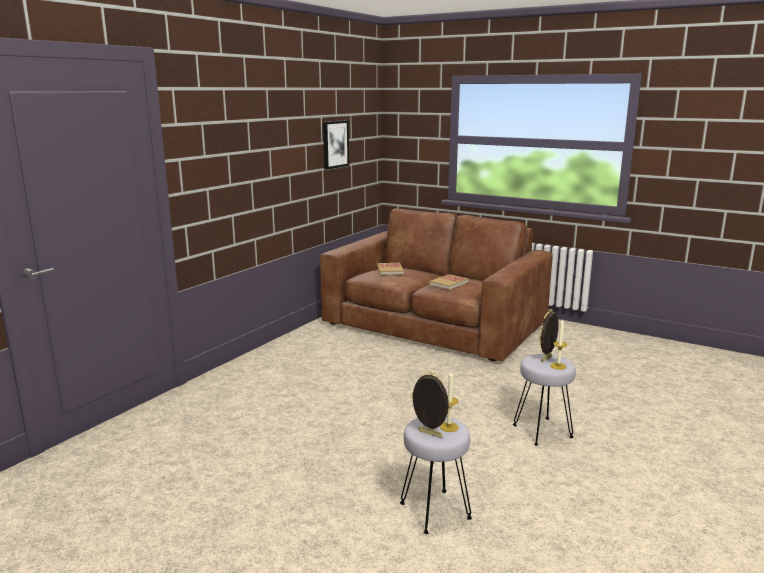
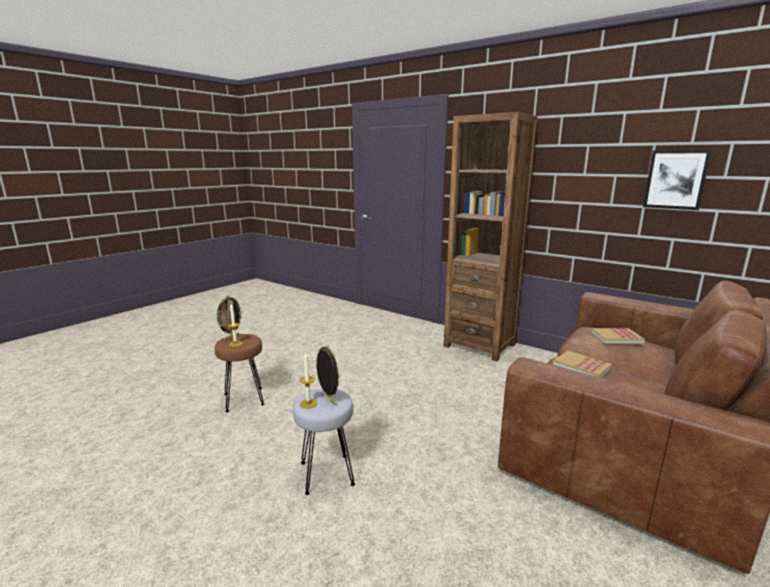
camera: 95 degrees right, 0 degrees up
grey stool [400,417,472,534] -> brown stool [215,334,265,412]
none -> brown bookcase [444,112,538,361]

